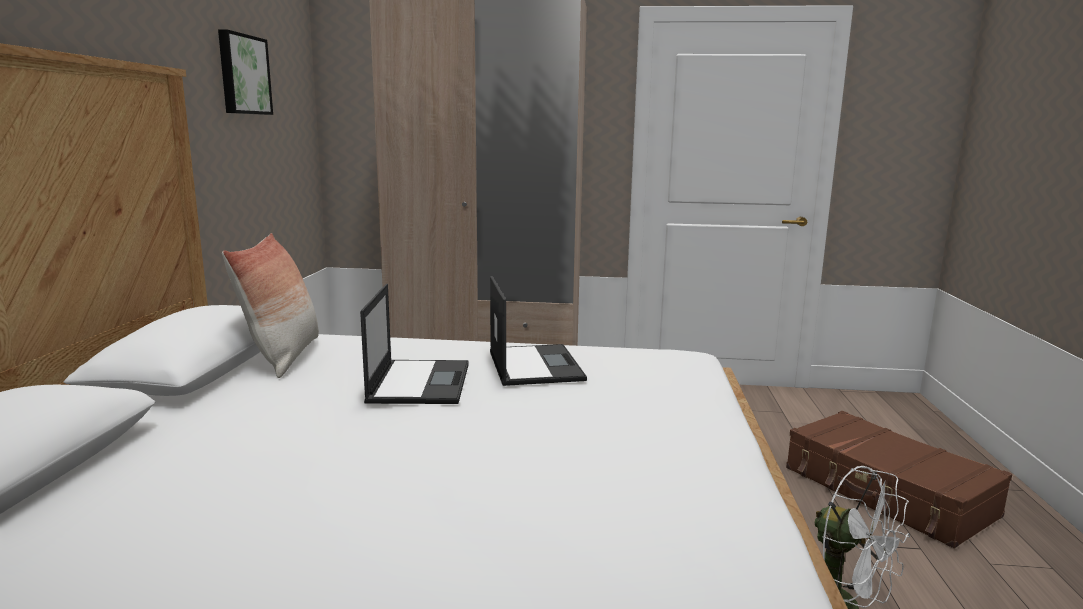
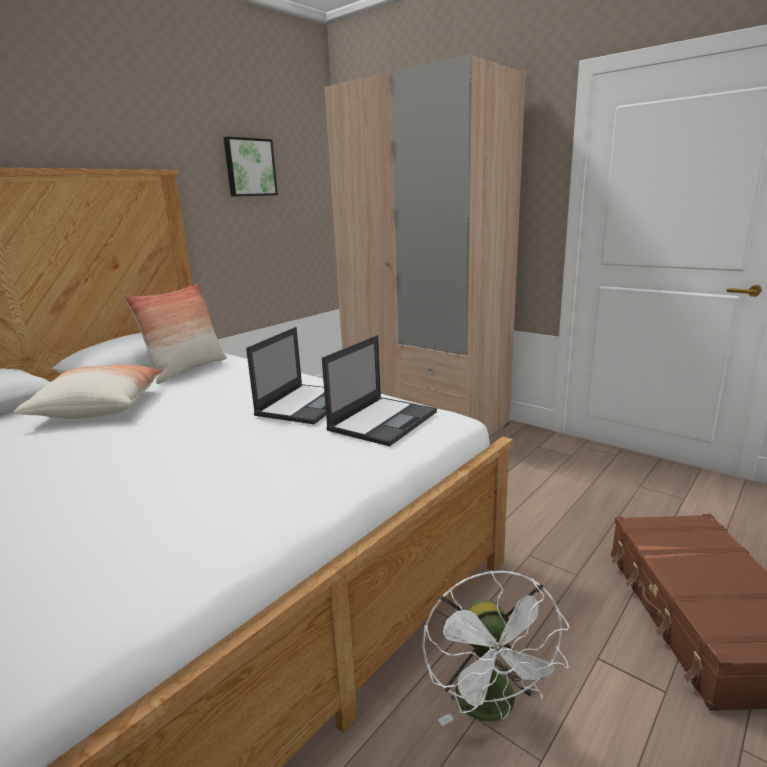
camera: 35 degrees right, 5 degrees up
laptop [360,284,469,404] -> laptop moved to [322,335,437,446]
none -> pillow [14,364,163,419]

